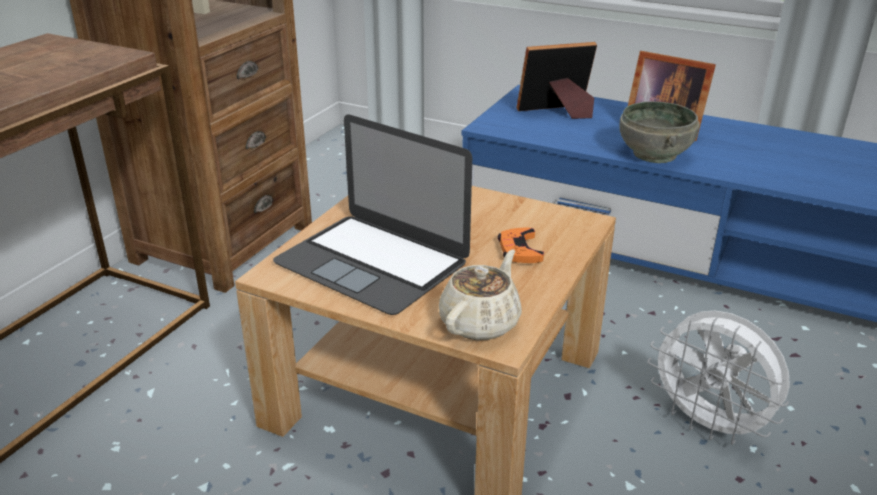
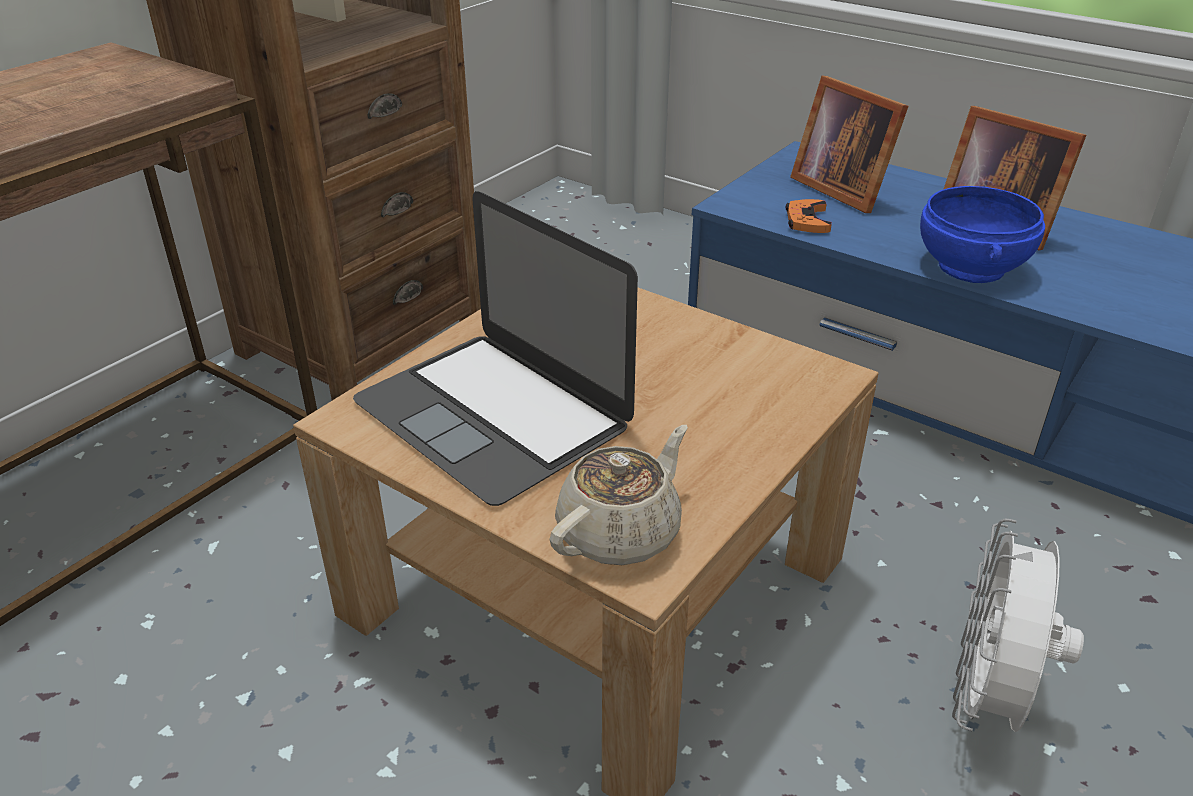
camera: 10 degrees right, 5 degrees up
orange game controller [498,228,544,263] -> orange game controller moved to [786,199,832,233]
picture frame [516,42,597,119] -> picture frame turned 120 degrees counterclockwise [790,75,909,213]
grey bowl [619,101,699,163] -> blue bowl [920,186,1045,283]
white fan [647,311,790,445] -> white fan turned 60 degrees clockwise [952,519,1084,732]

